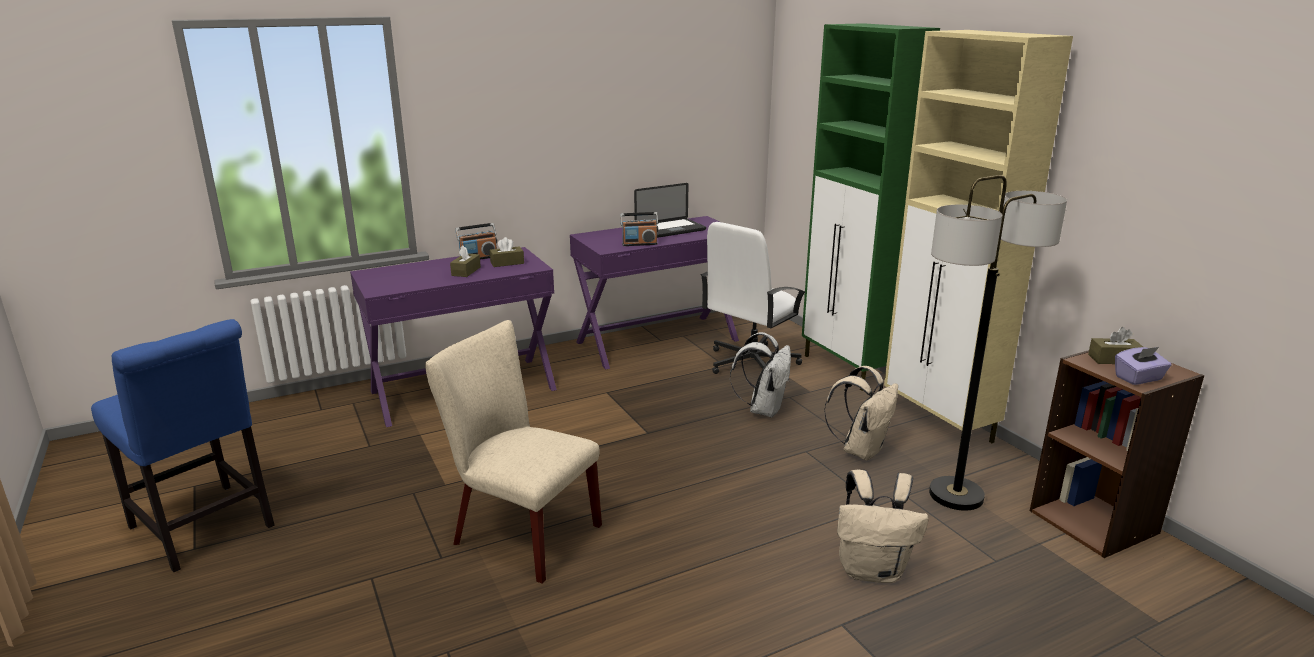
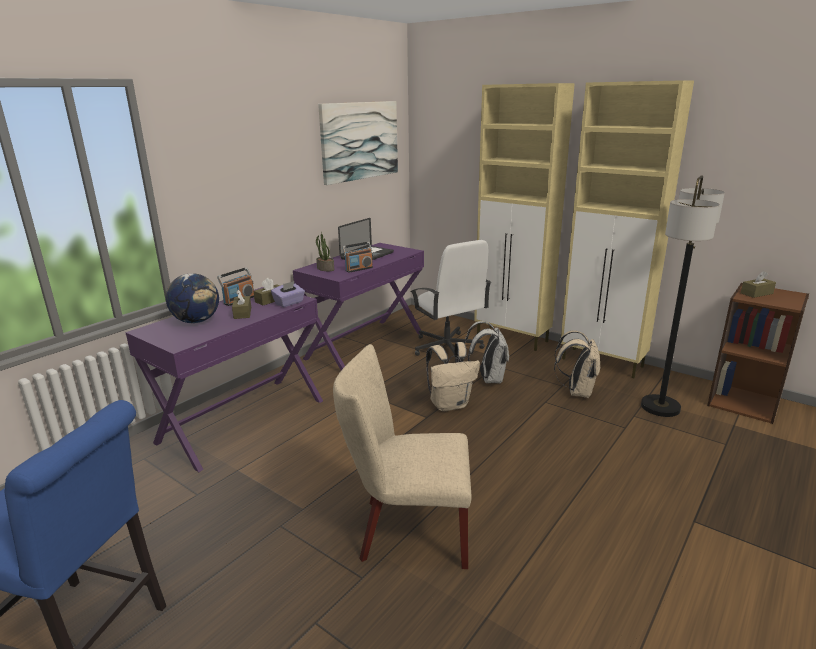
camera: 25 degrees left, 0 degrees up
white office chair [701,222,806,374] -> white office chair turned 45 degrees counterclockwise [410,240,491,362]
green cabinet [802,23,940,391] -> beige cabinet [474,83,575,351]
beige backpack [837,470,929,583] -> beige backpack moved to [426,342,480,411]
purple tissue box [1115,347,1171,385] -> purple tissue box moved to [271,281,305,307]
none -> globe [166,273,219,323]
none -> potted plant [316,232,334,271]
none -> picture [318,101,398,185]

